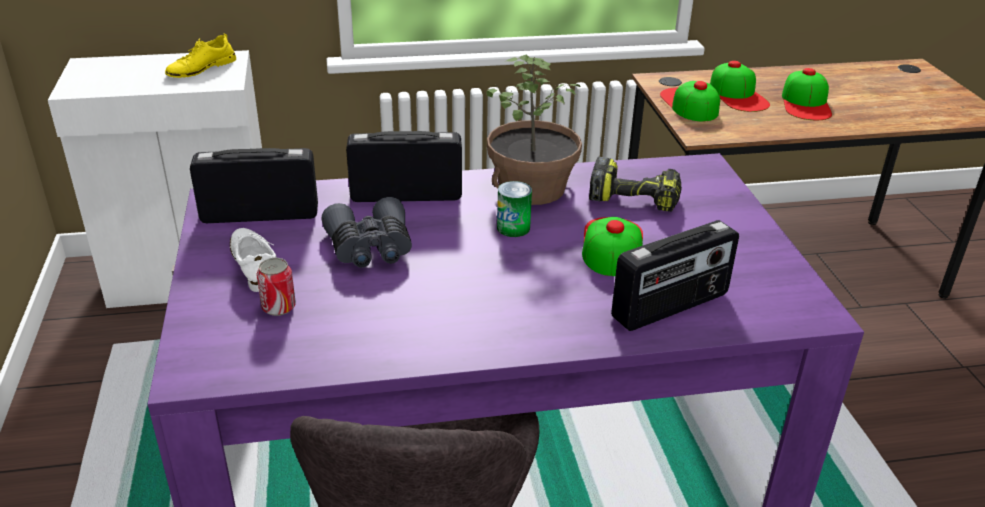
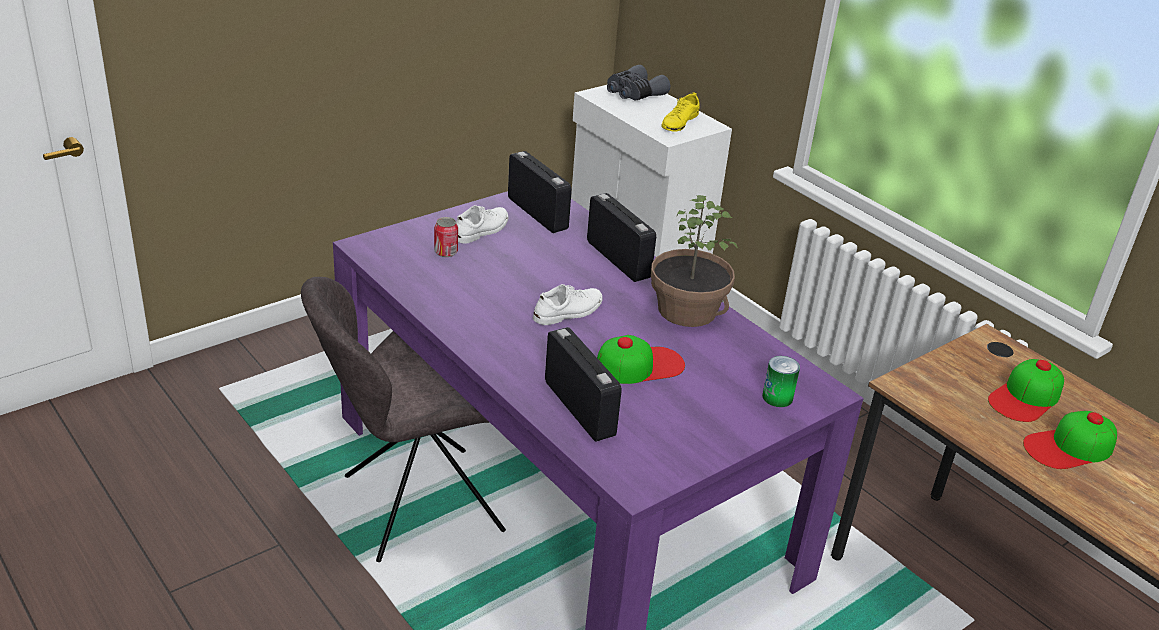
camera: 60 degrees right, 0 degrees up
yellow shoe [165,33,236,78] -> yellow shoe turned 75 degrees counterclockwise [661,92,700,132]
grey binoculars [322,197,412,268] -> grey binoculars moved to [607,65,670,101]
can [497,181,532,237] -> can moved to [762,356,800,407]
power drill [589,157,682,212] -> none
radio [611,220,739,331] -> radio turned 150 degrees counterclockwise [545,327,622,442]
cap [660,81,720,122] -> none
none -> white shoe [533,284,603,325]

